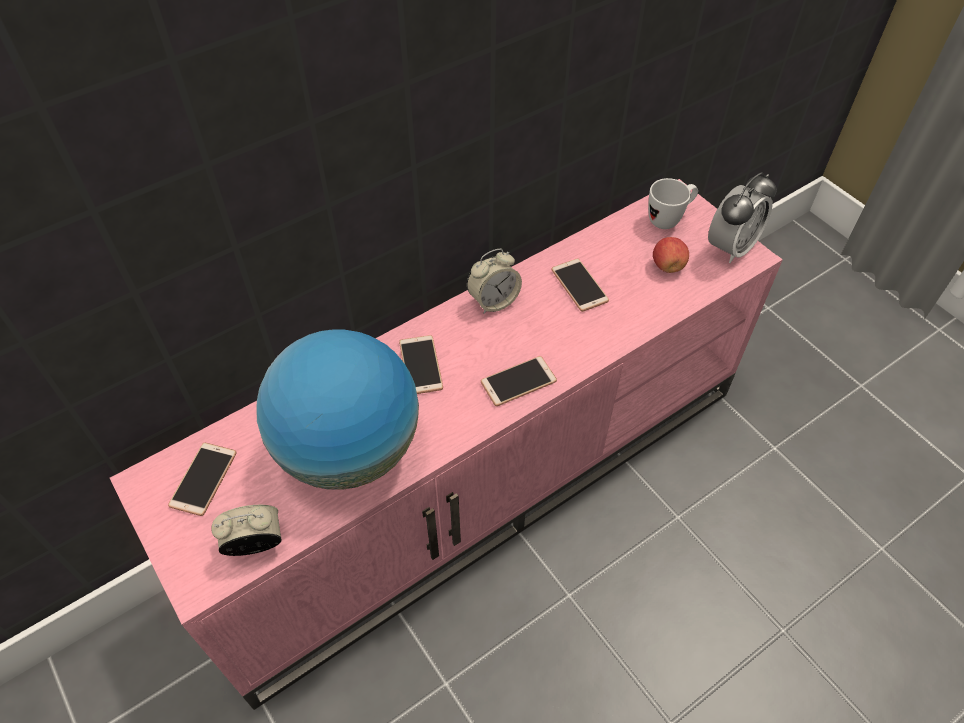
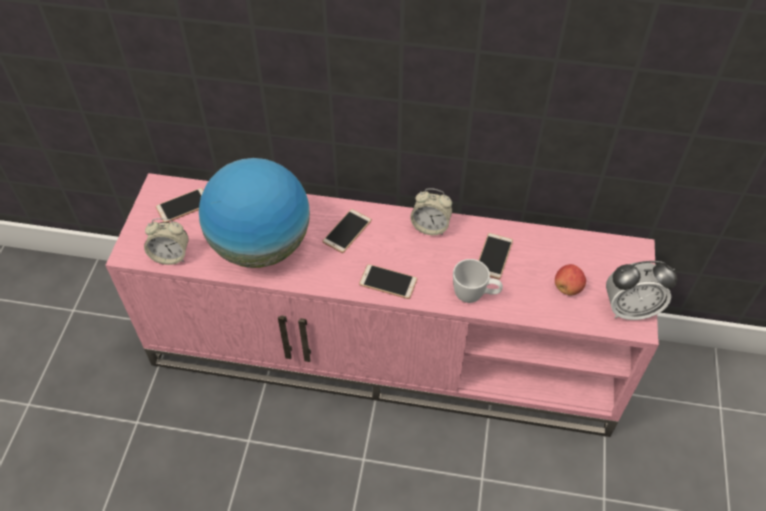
camera: 45 degrees right, 0 degrees up
alarm clock [211,505,282,556] -> alarm clock turned 150 degrees clockwise [144,218,189,265]
white mug [648,178,698,229] -> white mug moved to [453,259,503,303]

